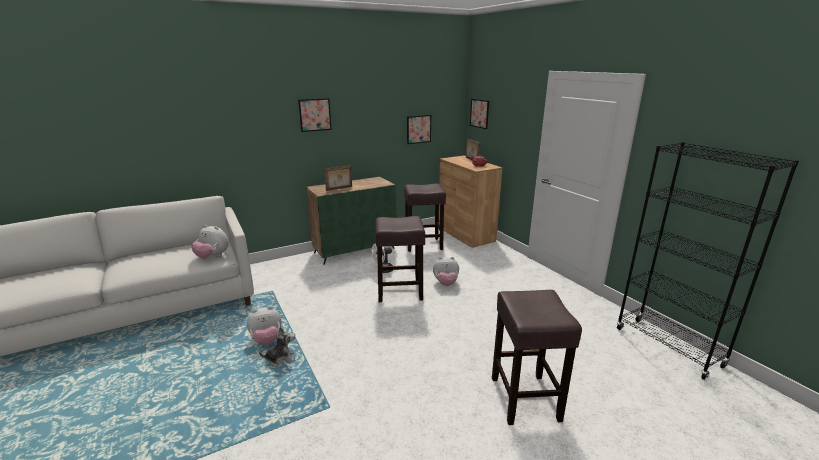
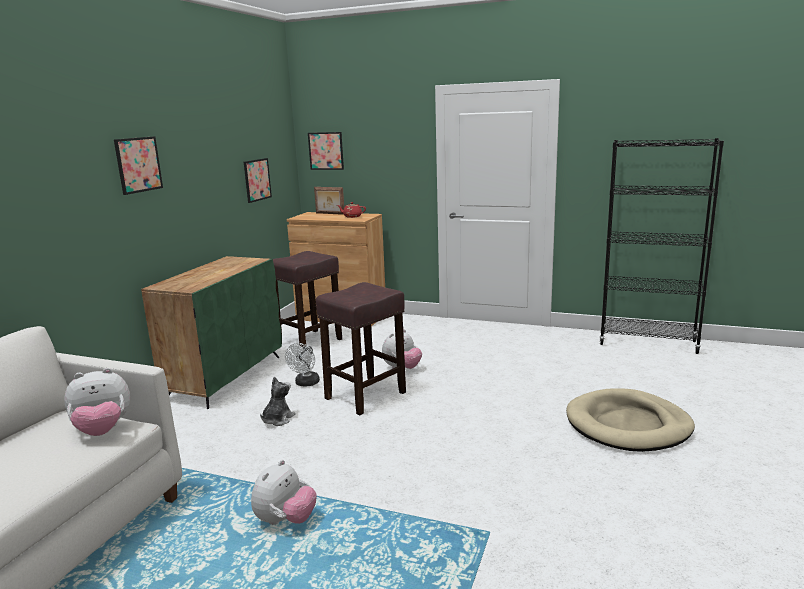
camera: 40 degrees left, 5 degrees down
plush toy [259,326,295,367] -> plush toy moved to [260,377,295,426]
picture frame [324,165,352,191] -> none
brown stool [492,290,582,425] -> beige dog bed [566,388,695,452]

